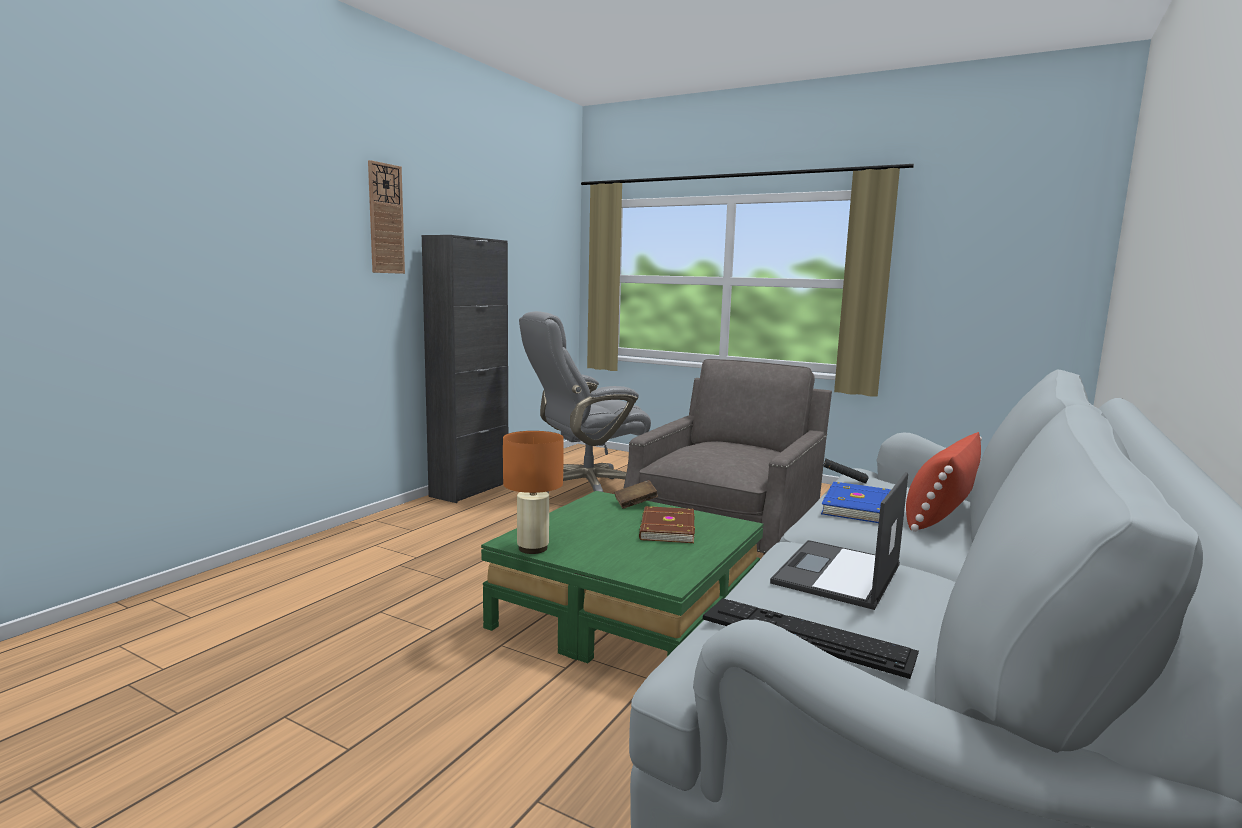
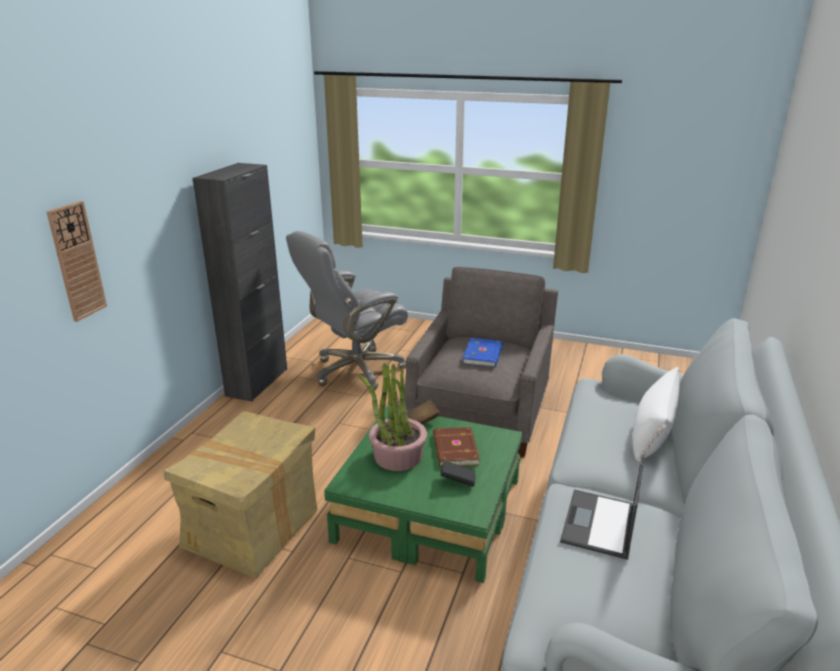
camera: 10 degrees left, 15 degrees up
wall clock [368,160,405,274] -> wall clock moved to [46,201,107,322]
orange table lamp [503,431,564,554] -> none
keyboard [703,598,919,679] -> none
blue book [821,482,891,523] -> blue book moved to [462,338,503,368]
black book [822,458,869,484] -> black book moved to [441,460,475,487]
red pillow [906,432,982,532] -> white pillow [632,367,680,463]
none -> cardboard box [164,411,317,579]
none -> potted plant [359,363,427,471]

